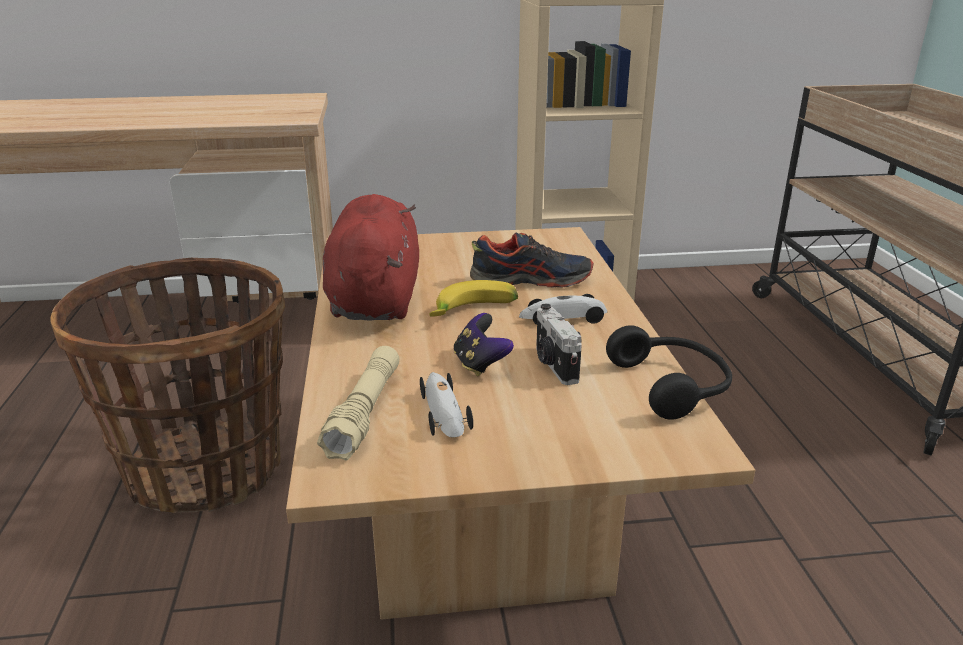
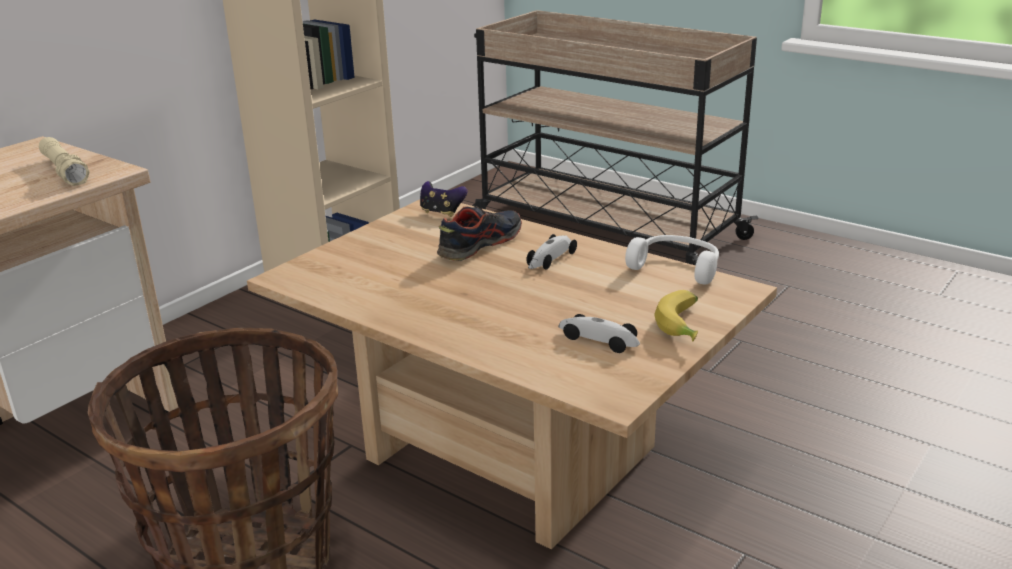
camera: 45 degrees left, 0 degrees up
beige flashlight [317,346,400,461] -> beige flashlight moved to [39,137,90,186]
red plush toy [323,194,419,321] -> none
banana [429,280,518,316] -> banana moved to [654,290,698,342]
game controller [453,313,514,376] -> game controller moved to [420,181,468,217]
camera [536,303,582,385] -> none
black headphones [606,325,732,420] -> white headphones [625,235,719,285]

